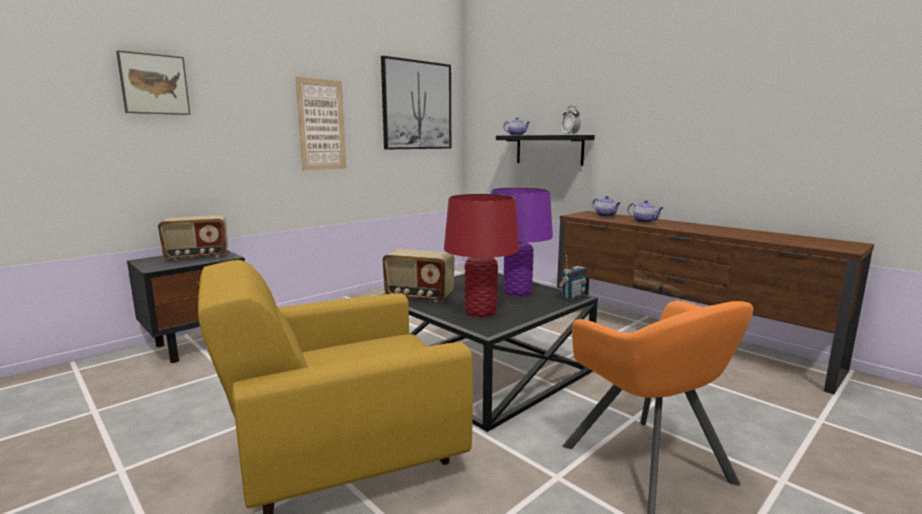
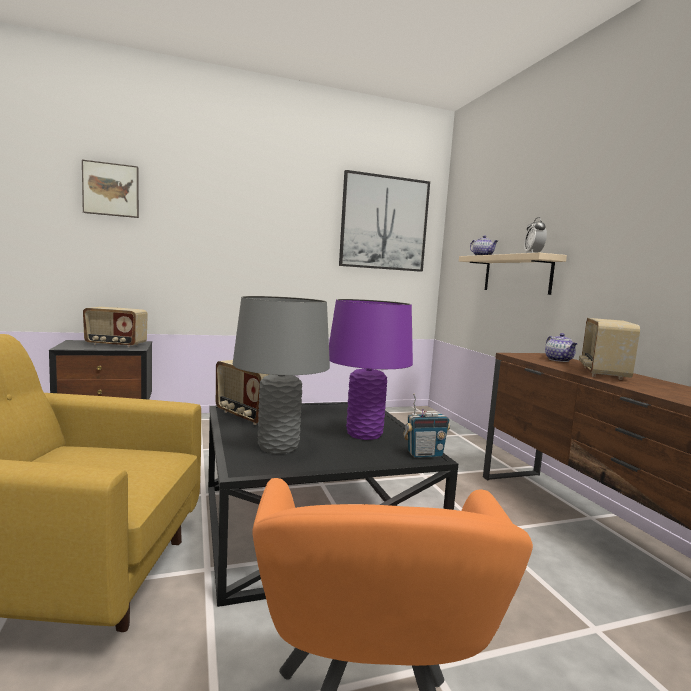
camera: 25 degrees right, 5 degrees down
picture [296,77,346,170] -> none
red table lamp [444,194,519,317] -> grey table lamp [233,296,330,454]
black shelf [496,135,595,166] -> beige shelf [459,253,567,295]
teapot [628,200,664,223] -> radio [579,318,640,380]

